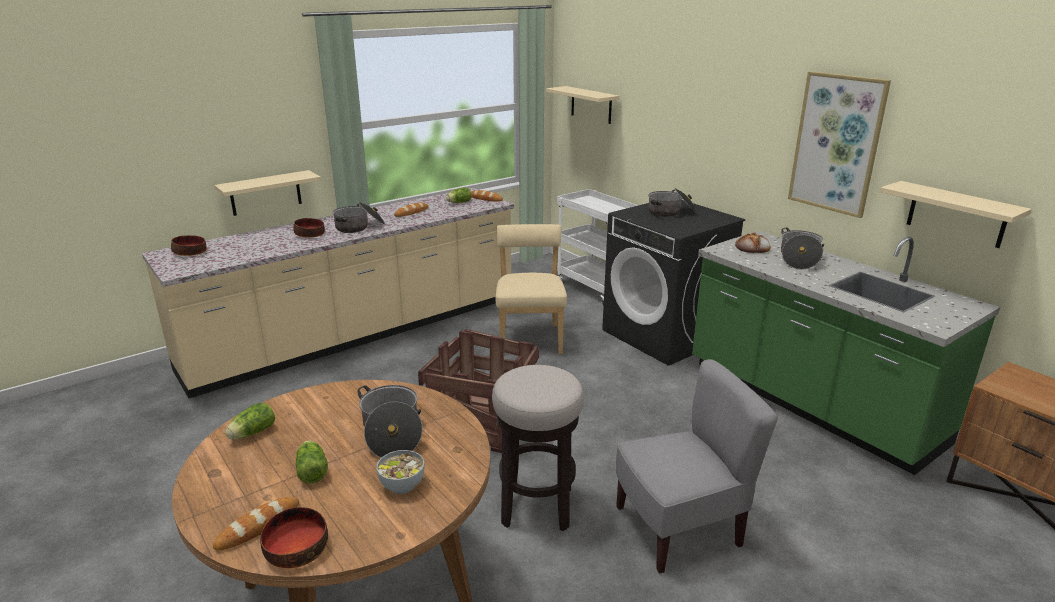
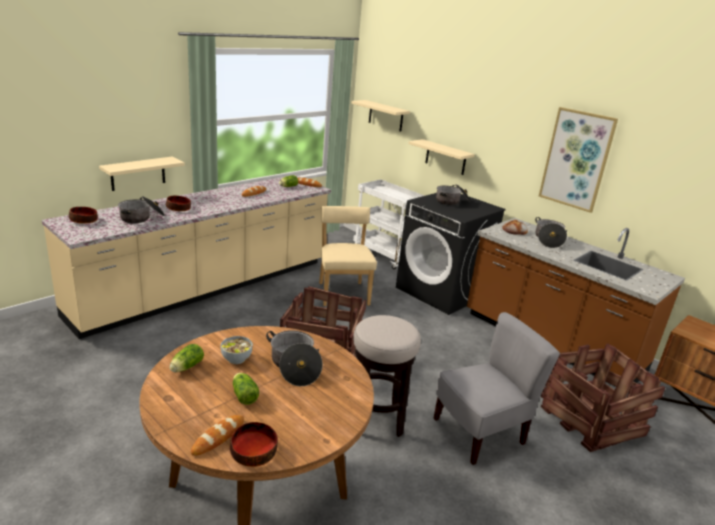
camera: 10 degrees left, 0 degrees up
cooking pot [332,202,385,233] -> cooking pot moved to [118,196,165,223]
bowl [376,450,425,494] -> bowl moved to [221,336,253,364]
green counter [692,231,1000,475] -> brown counter [467,218,685,387]
beige shelf [880,181,1032,248] -> beige shelf moved to [408,139,475,175]
none -> crate [541,344,665,452]

